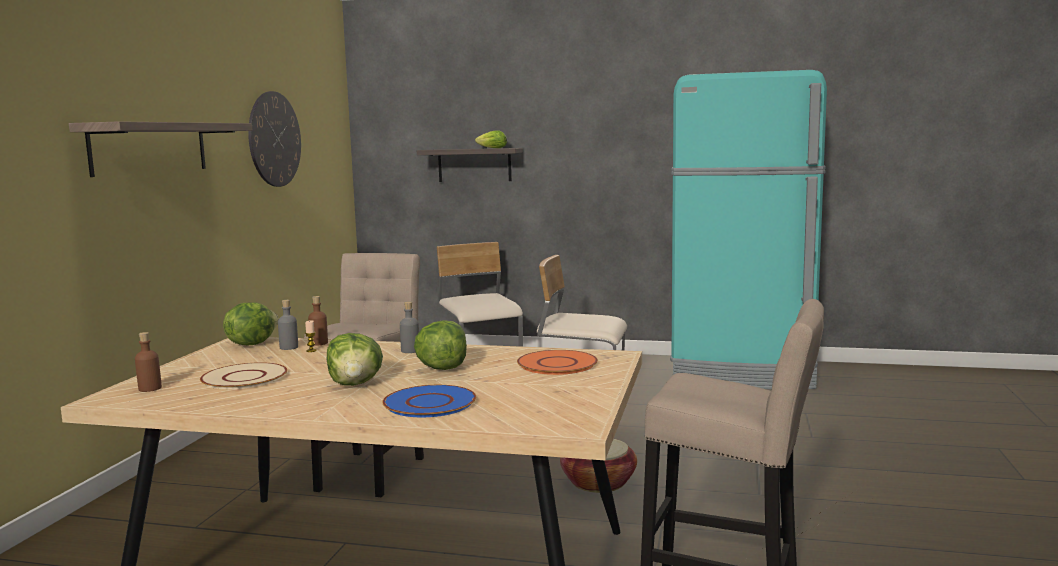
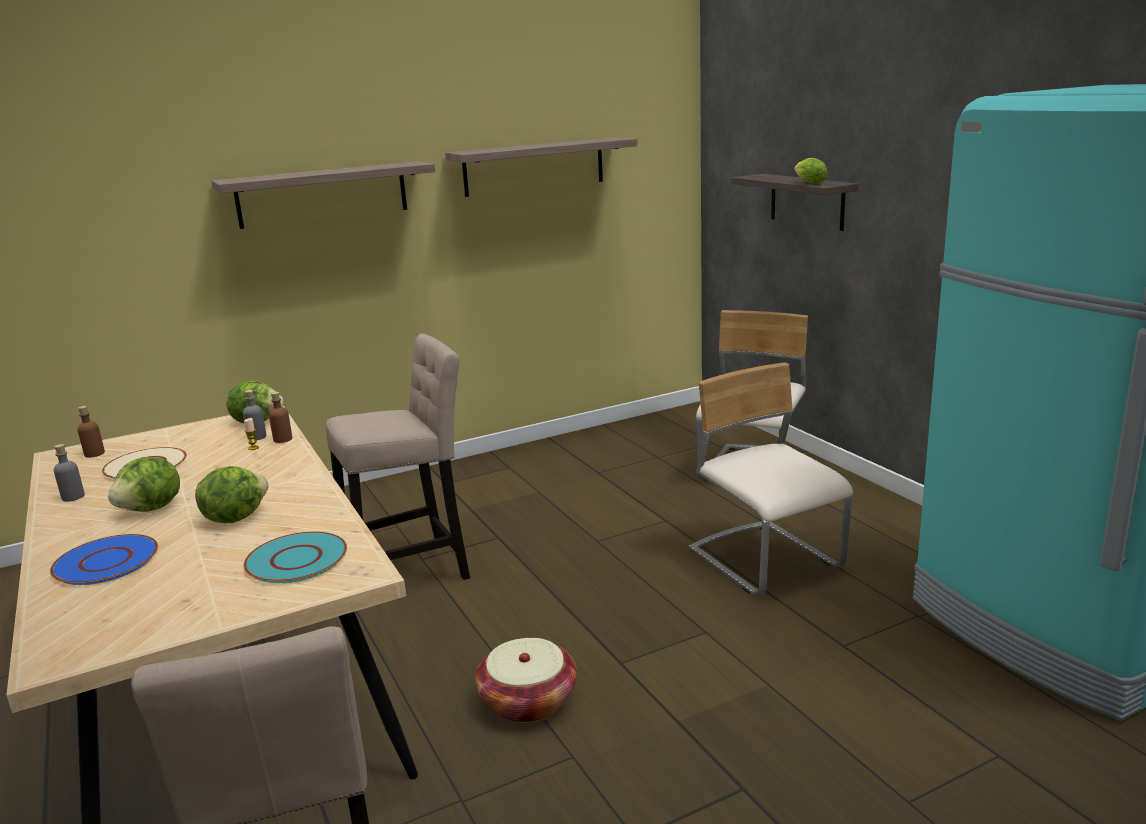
camera: 50 degrees right, 10 degrees up
wall clock [248,91,301,187] -> shelf [445,137,638,197]
grey bottle [400,301,419,353] -> grey bottle moved to [54,444,85,502]
orange plate [517,350,598,375] -> turquoise plate [244,532,347,583]

